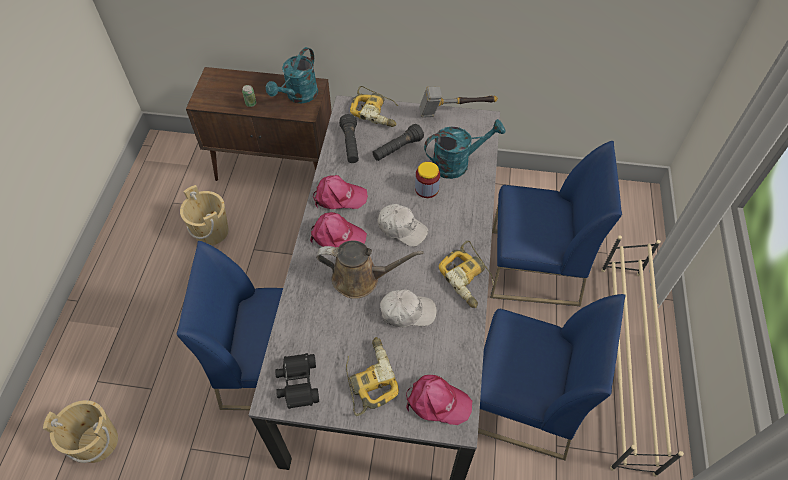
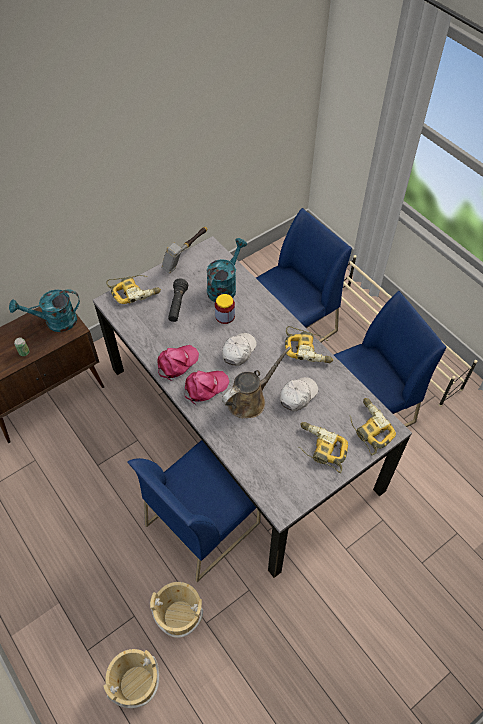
camera: 45 degrees left, 0 degrees up
beige bucket [180,185,229,245] -> beige bucket moved to [150,582,203,638]
turquoise watering can [266,47,318,103] -> turquoise watering can turned 90 degrees clockwise [9,289,80,332]
black binoculars [275,353,319,409] -> none
black flashlight [339,114,359,163] -> none
white cap [378,204,429,247] -> white cap turned 45 degrees counterclockwise [222,333,257,366]
pink cap [406,375,472,425] -> power drill [349,398,396,455]

